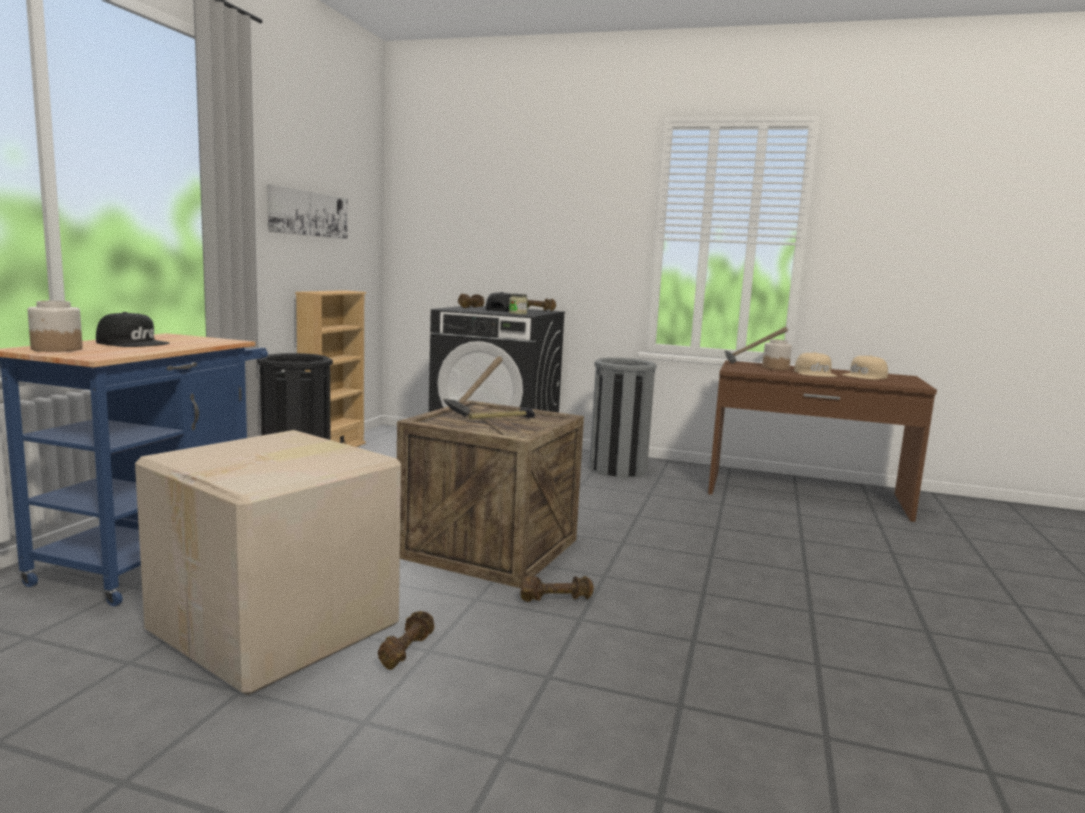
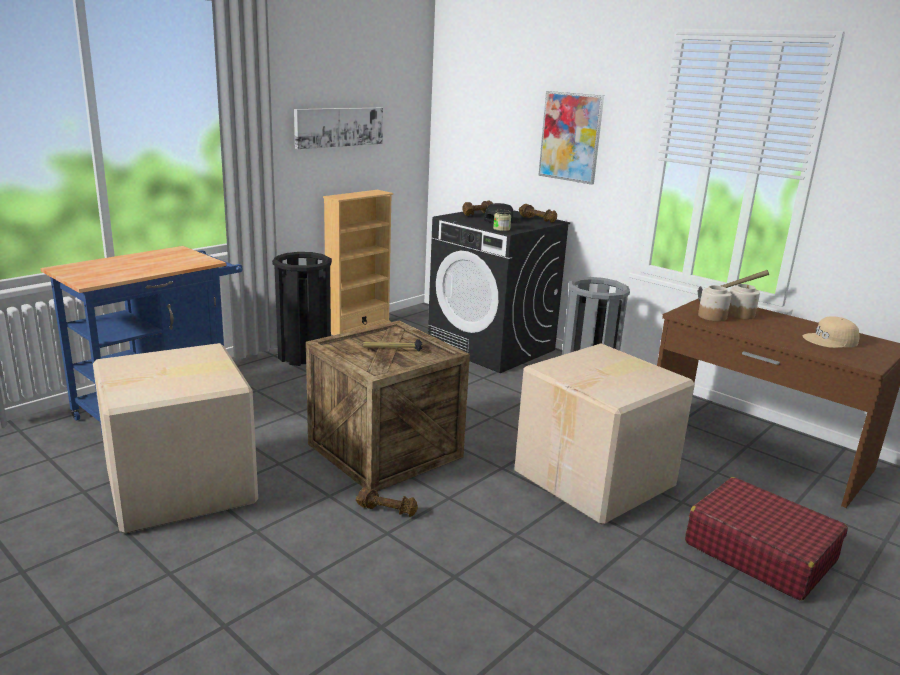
camera: 25 degrees right, 10 degrees up
jar [28,301,83,352] -> jar moved to [698,285,732,322]
black cap [96,312,169,347] -> none
brown dumbbell [378,611,435,670] -> none
hammer [443,356,503,417] -> none
beige cap [794,352,837,377] -> none
none -> cardboard box [515,344,695,525]
none -> picture [538,91,604,185]
none -> red suitcase [685,477,848,601]

